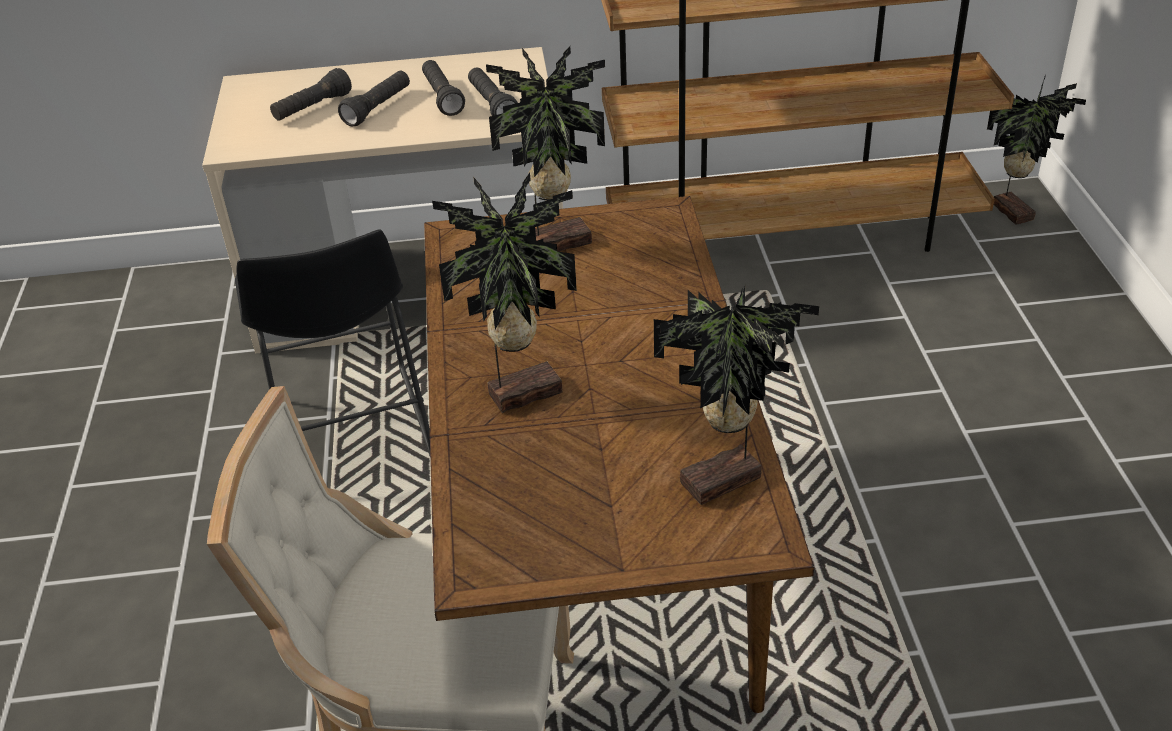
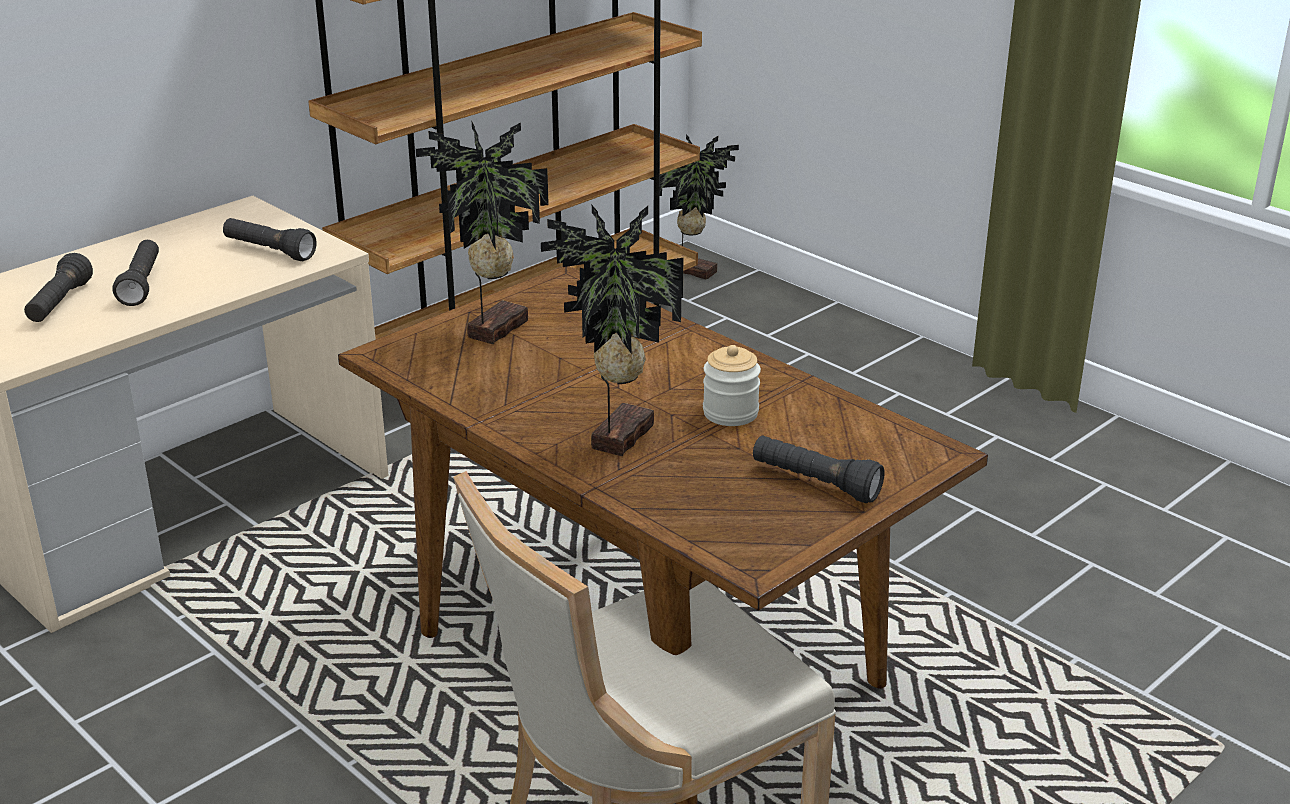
camera: 40 degrees left, 10 degrees down
black stool [235,229,430,456] -> none
black flashlight [422,60,465,116] -> black flashlight moved to [753,436,885,503]
potted plant [654,283,819,505] -> none
none -> jar [703,345,761,426]

